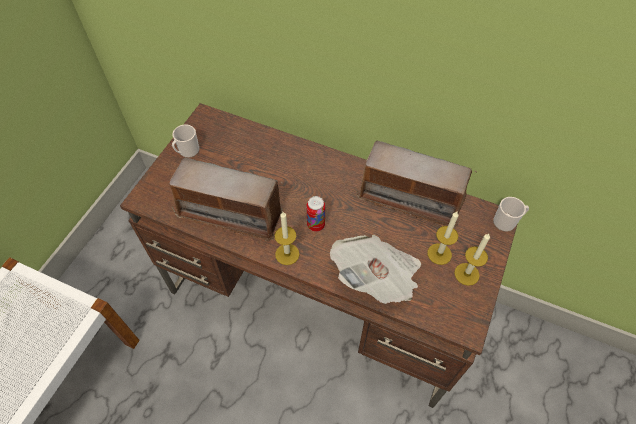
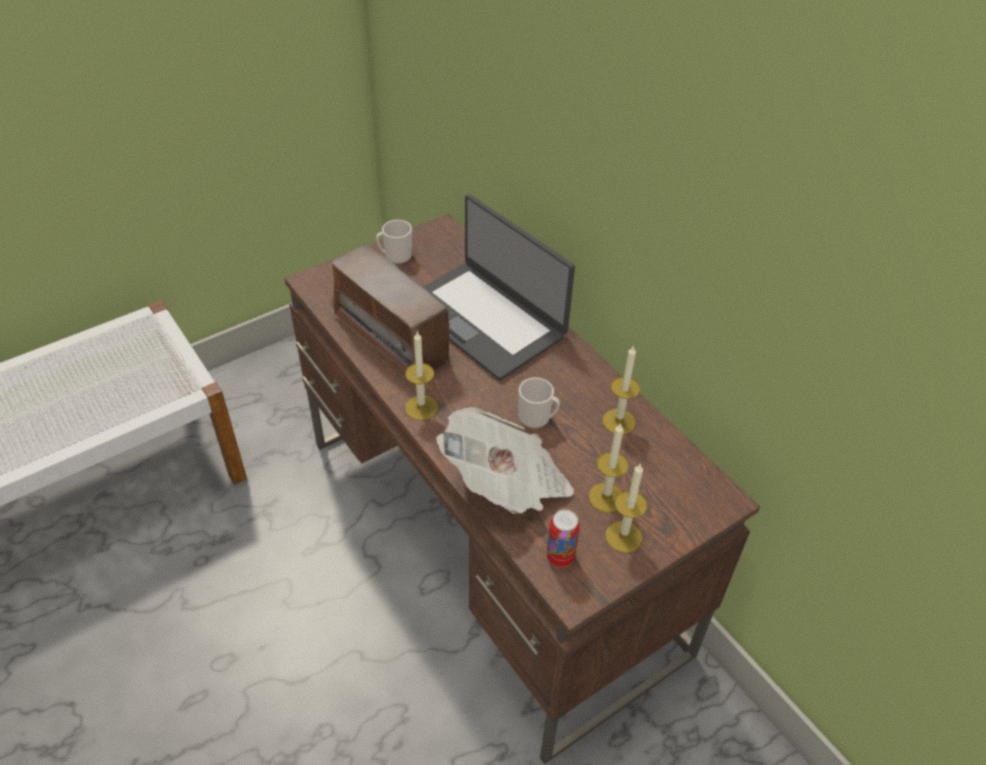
camera: 30 degrees right, 10 degrees down
can [306,196,325,232] -> can moved to [546,509,580,567]
radio [356,141,477,228] -> candle [602,345,640,434]
mug [493,197,529,232] -> mug moved to [519,377,560,428]
none -> laptop [423,194,575,381]

